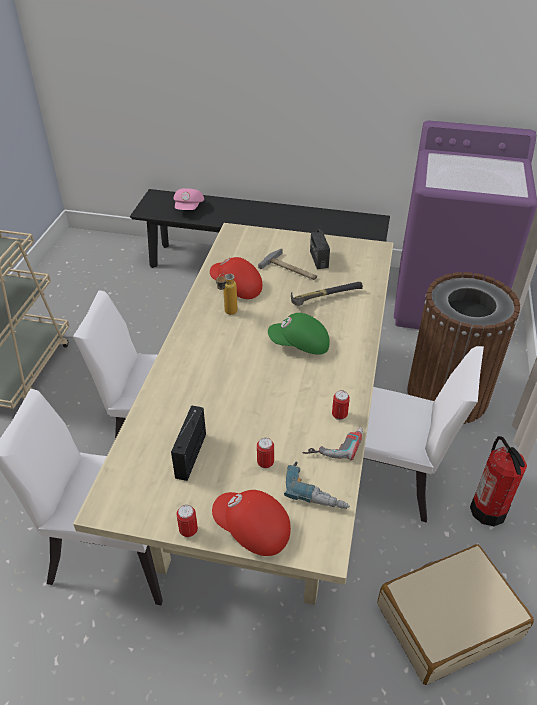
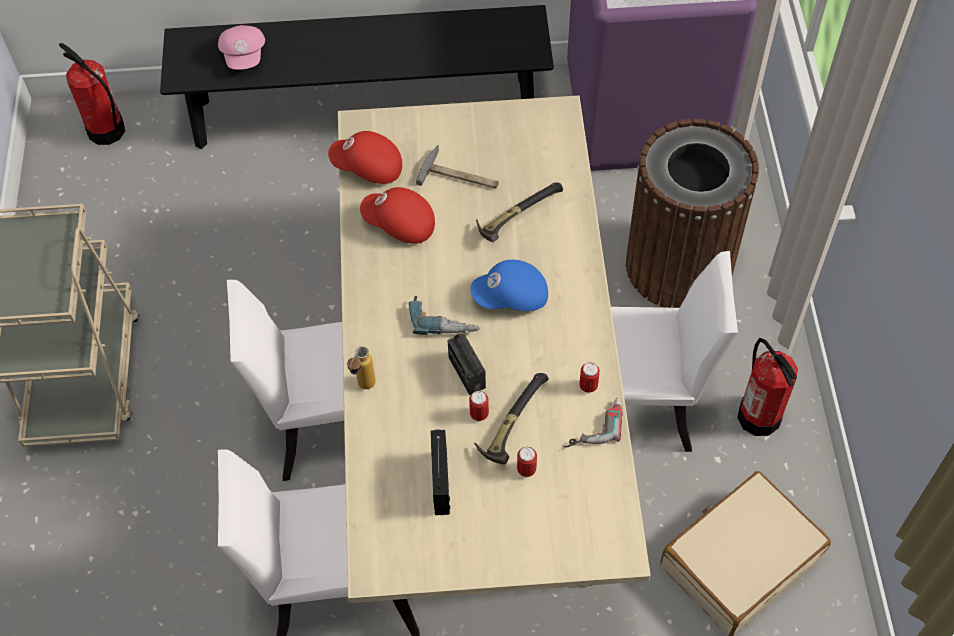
camera: 15 degrees left, 15 degrees up
can [176,505,198,537] -> can moved to [469,391,489,421]
red cap [212,490,291,556] -> red cap moved to [328,131,402,184]
bottle [216,273,238,315] -> bottle moved to [347,346,376,389]
green cap [268,313,330,355] -> blue cap [470,260,548,311]
power drill [284,462,350,509] -> power drill moved to [409,296,480,335]
radio [310,229,330,269] -> radio moved to [448,333,486,395]
none -> fire extinguisher [59,43,125,145]
none -> hammer [474,373,549,464]

